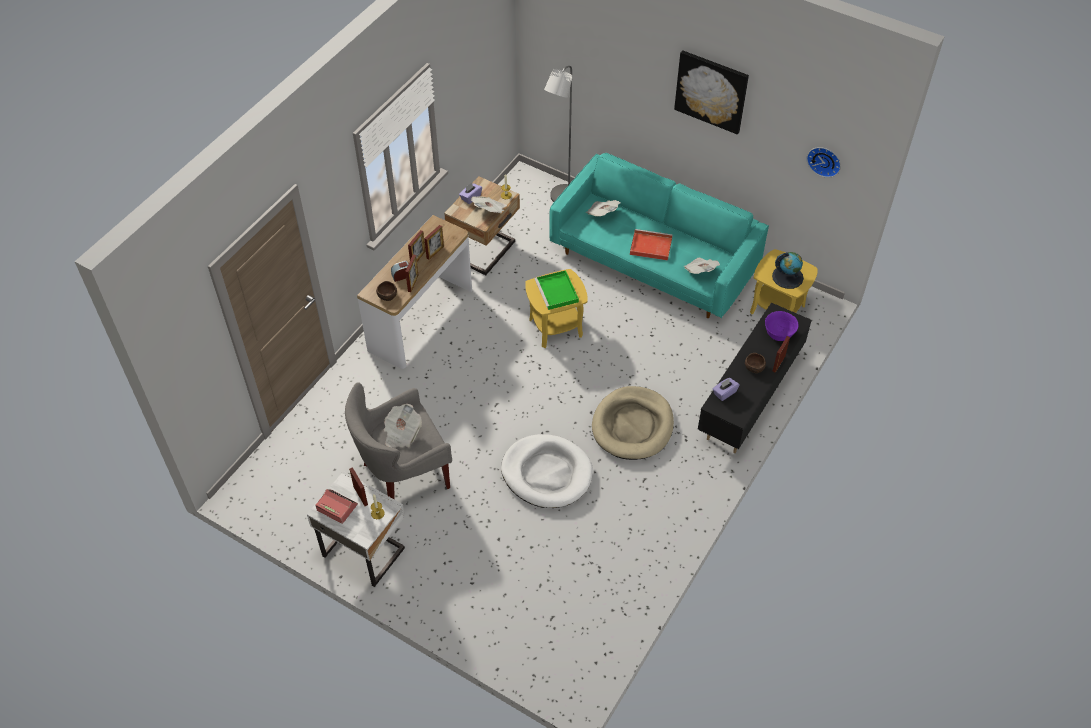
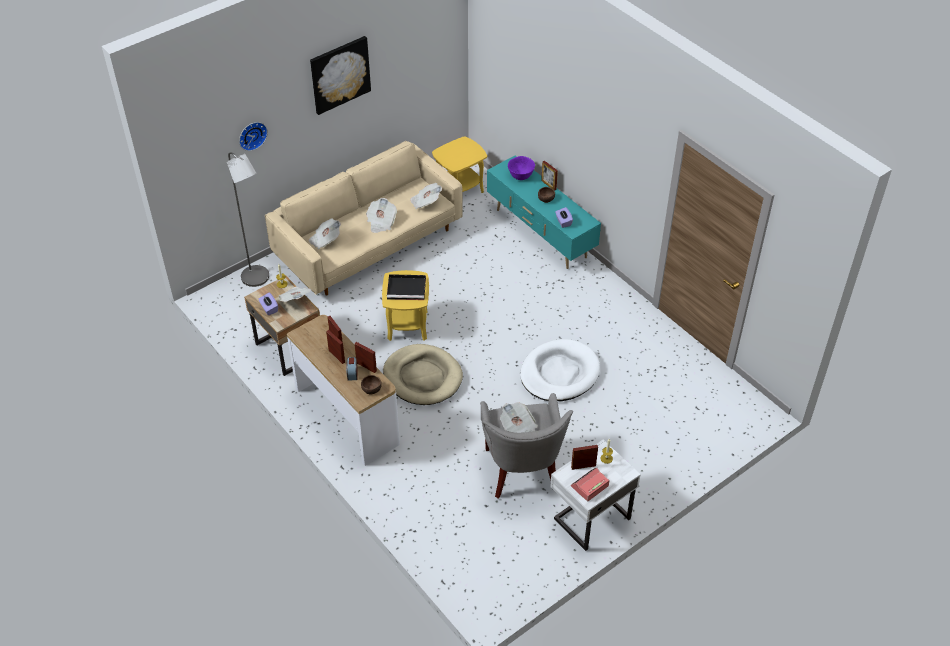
camera: 70 degrees left, 5 degrees down
green tray [535,270,579,310] -> black tray [387,274,426,300]
turquoise sofa [549,153,769,318] -> beige sofa [265,141,463,296]
beige dog bed [592,386,674,460] -> beige dog bed moved to [383,344,463,405]
red tray [630,229,672,261] -> newspaper [366,198,397,233]
black tv stand [698,303,812,453] -> turquoise tv stand [487,155,601,269]
globe [772,252,804,289] -> none
wall clock [807,147,841,178] -> wall clock moved to [239,122,268,151]

